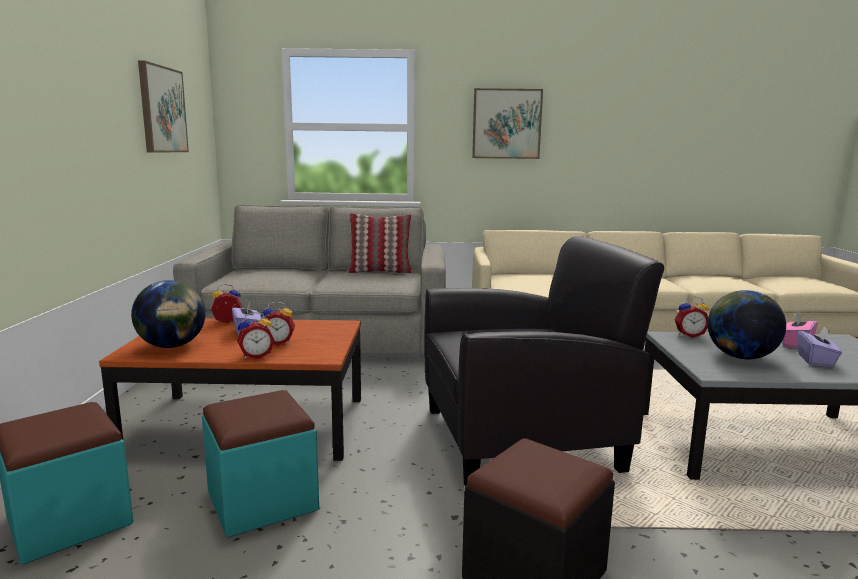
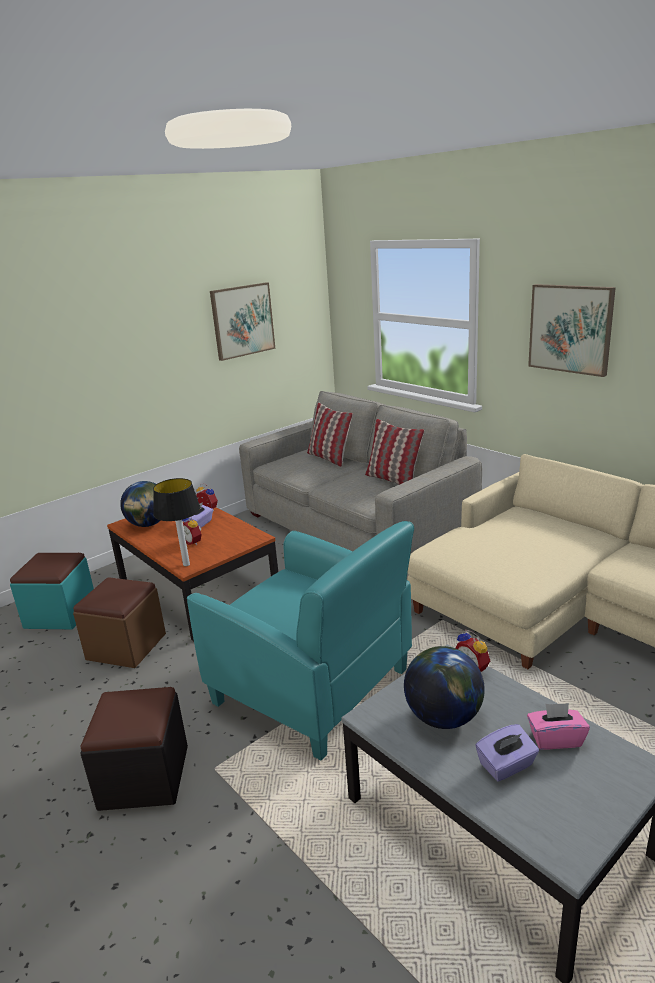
camera: 50 degrees right, 10 degrees up
turquoise ottoman [202,390,319,537] -> brown ottoman [73,577,166,668]
alarm clock [237,312,275,359] -> none
black armchair [424,236,664,485] -> turquoise armchair [187,521,414,760]
none -> table lamp [153,478,201,566]
none -> pillow [307,403,353,467]

